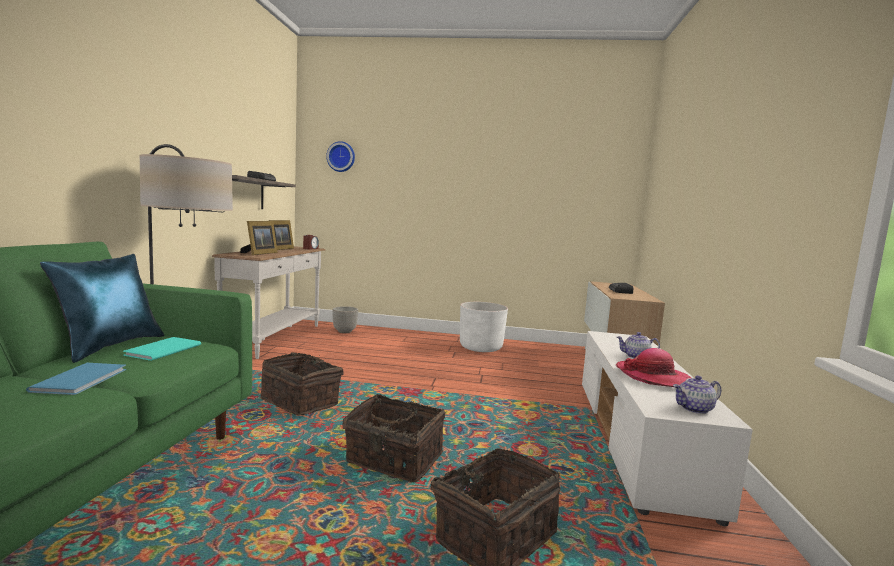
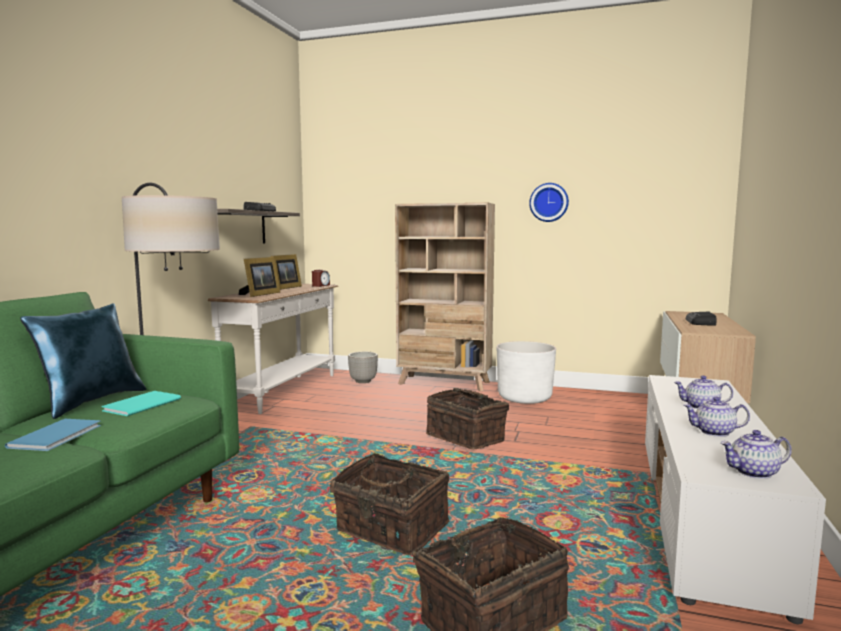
camera: 10 degrees right, 0 degrees up
basket [260,352,344,415] -> basket moved to [426,388,509,449]
wall clock [326,141,355,172] -> wall clock moved to [529,183,569,222]
hat [616,348,691,387] -> teapot [684,397,750,437]
none -> beige bookcase [395,203,495,391]

